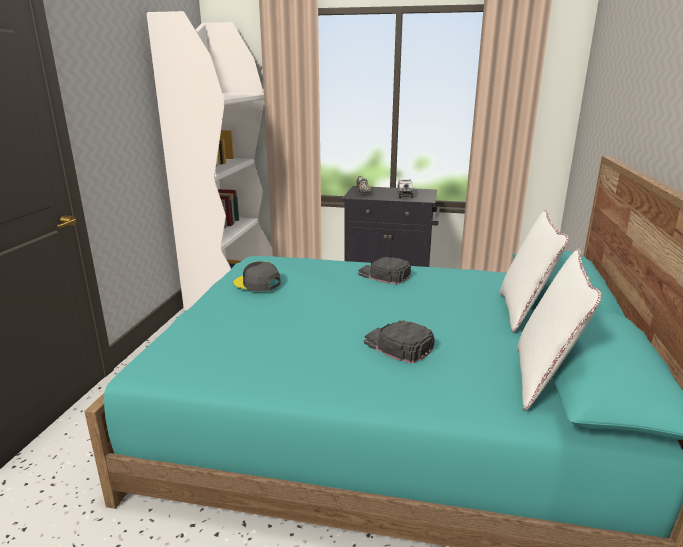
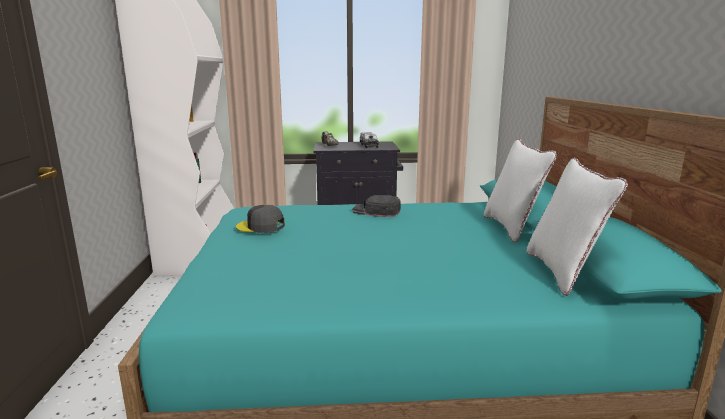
camera: 15 degrees left, 5 degrees down
black cap [364,320,435,364] -> none

